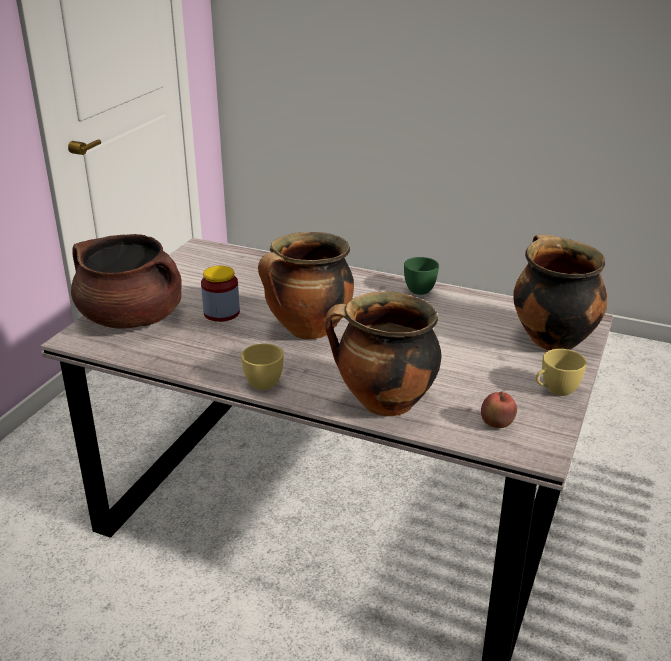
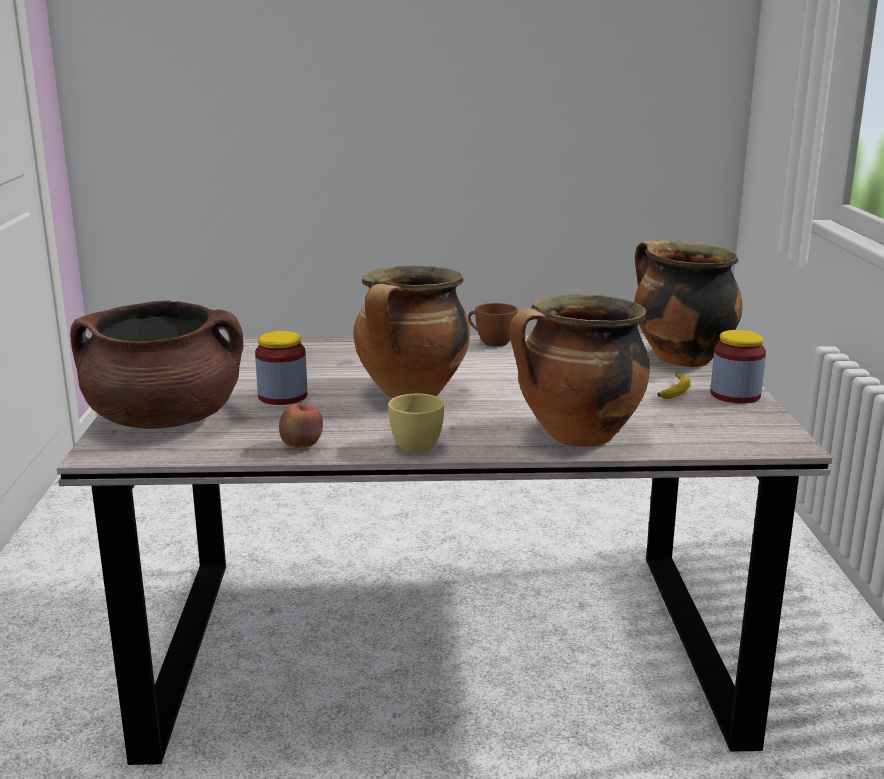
camera: 25 degrees left, 10 degrees down
green cup [404,257,439,295] -> brown cup [468,303,518,347]
apple [481,392,517,428] -> apple moved to [279,401,323,448]
yellow cup [536,349,587,396] -> jar [710,330,766,404]
none -> banana [657,374,691,399]

